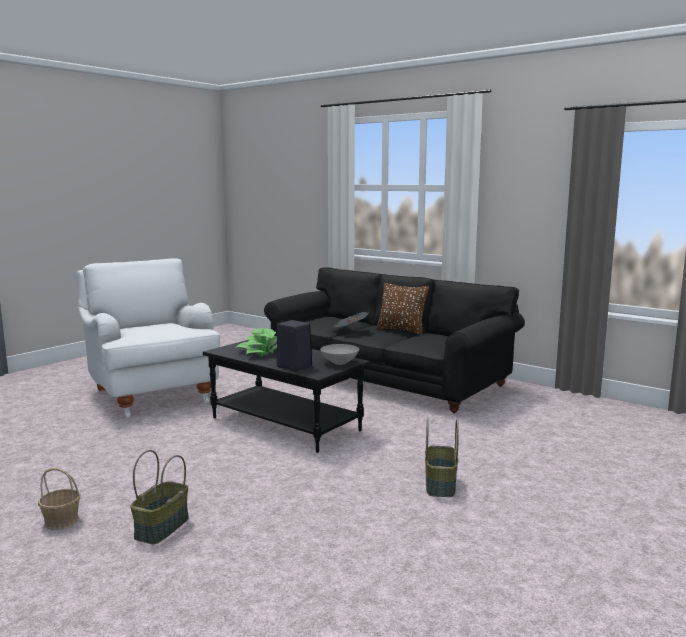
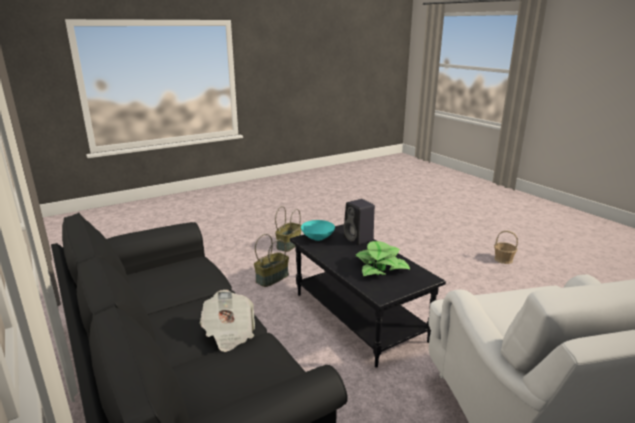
camera: 160 degrees left, 10 degrees up
basket [130,450,189,544] -> basket moved to [254,234,289,287]
grey bowl [320,344,359,365] -> turquoise bowl [301,220,335,241]
brown pillow [376,283,429,335] -> none

